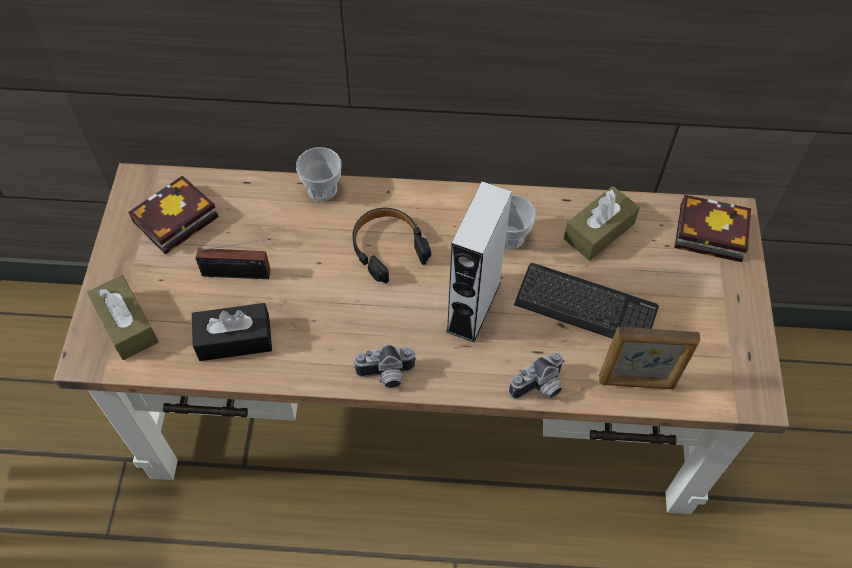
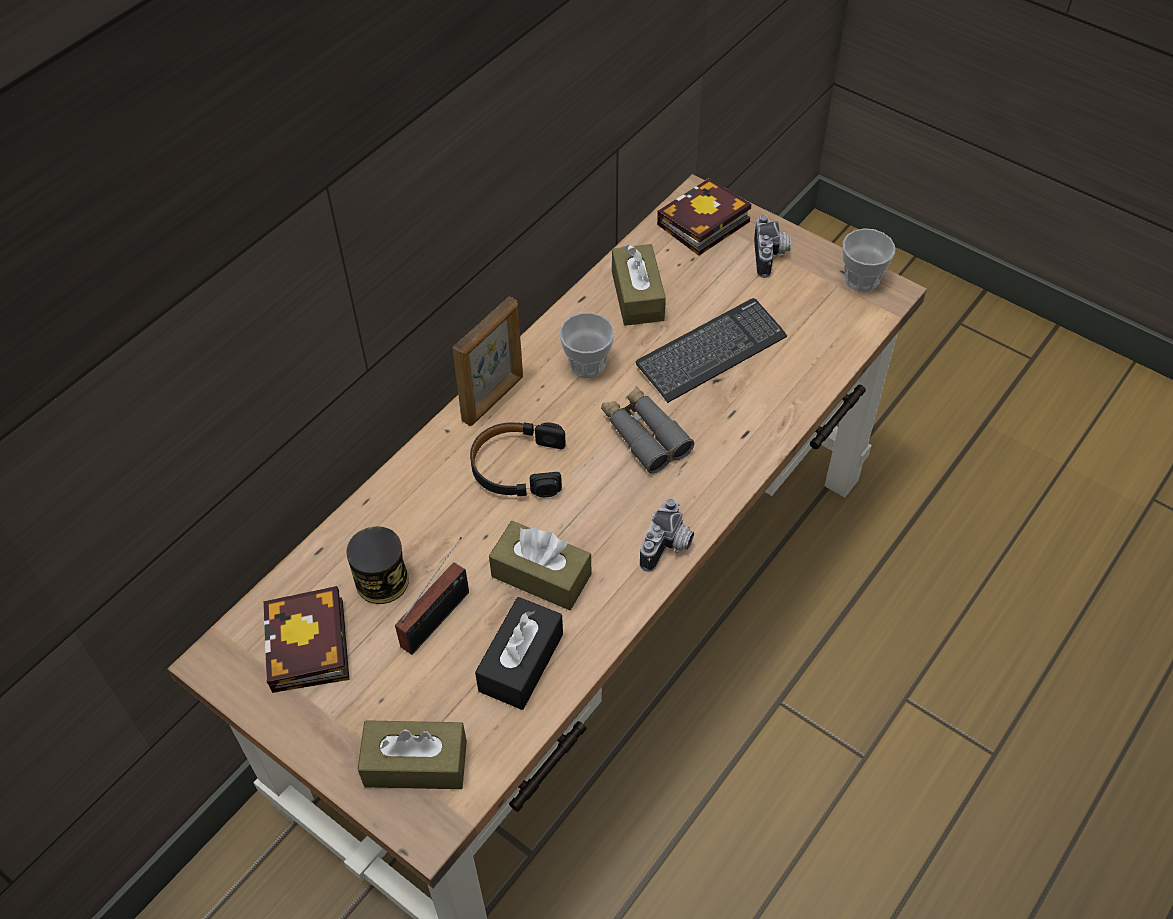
camera: 55 degrees left, 5 degrees down
cup [296,147,341,201] -> cup moved to [843,228,895,292]
grey speaker [446,181,512,342] -> grey binoculars [601,386,694,473]
camera [509,353,565,399] -> camera moved to [754,215,791,278]
picture frame [599,327,700,389] -> picture frame moved to [452,296,523,426]
none -> can [346,526,409,604]
none -> brown tissue box [489,521,591,610]

